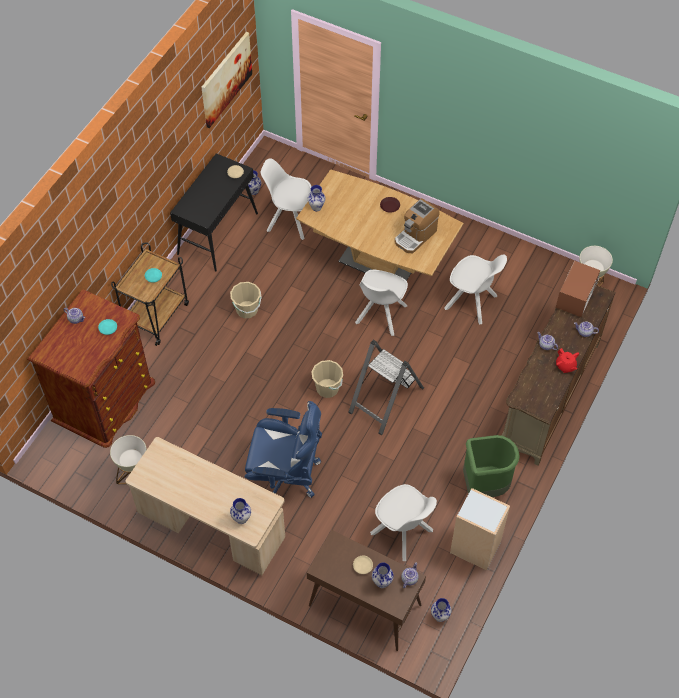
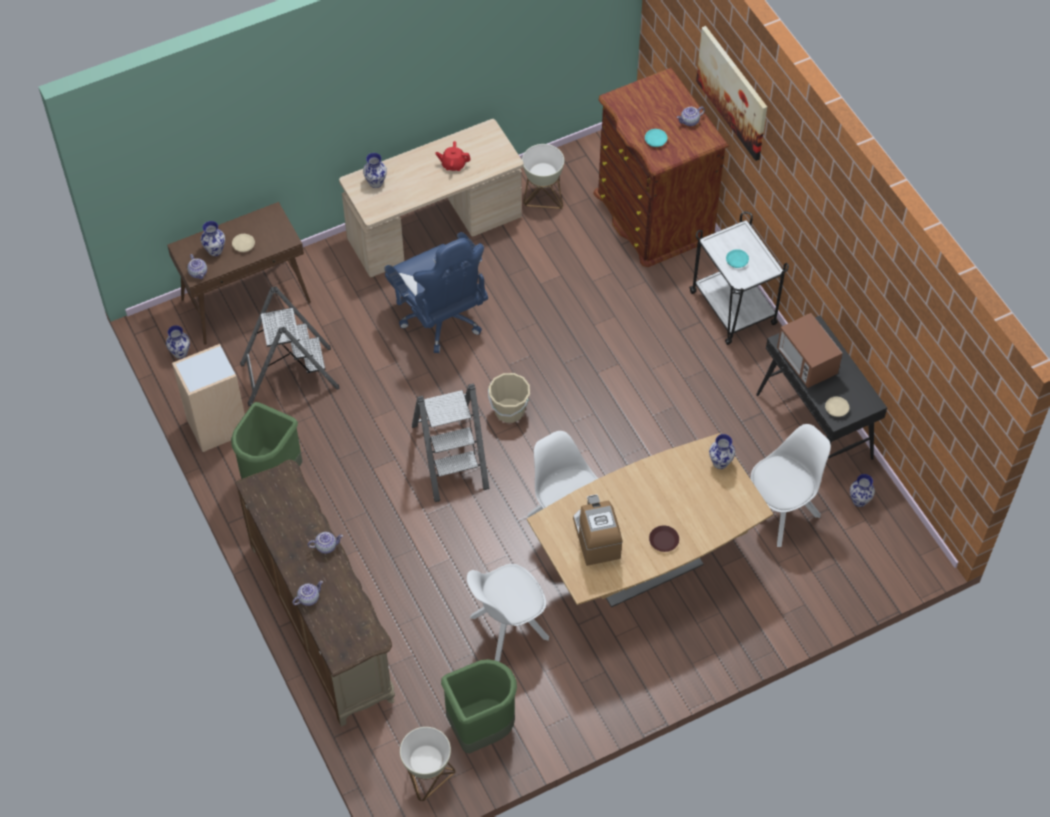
camera: 125 degrees right, 0 degrees up
brown cart [111,242,189,346] -> white cart [689,211,789,345]
picture [201,32,252,128] -> picture moved to [696,26,767,161]
beige bucket [230,282,262,318] -> none
blue office chair [244,401,322,498] -> blue office chair turned 75 degrees counterclockwise [384,232,488,353]
white chair [370,484,437,561] -> grey step ladder [240,286,340,406]
microwave [556,261,600,317] -> microwave moved to [777,313,843,388]
red teapot [556,348,579,373] -> red teapot moved to [436,141,471,171]
none -> green trash can [441,659,517,754]

